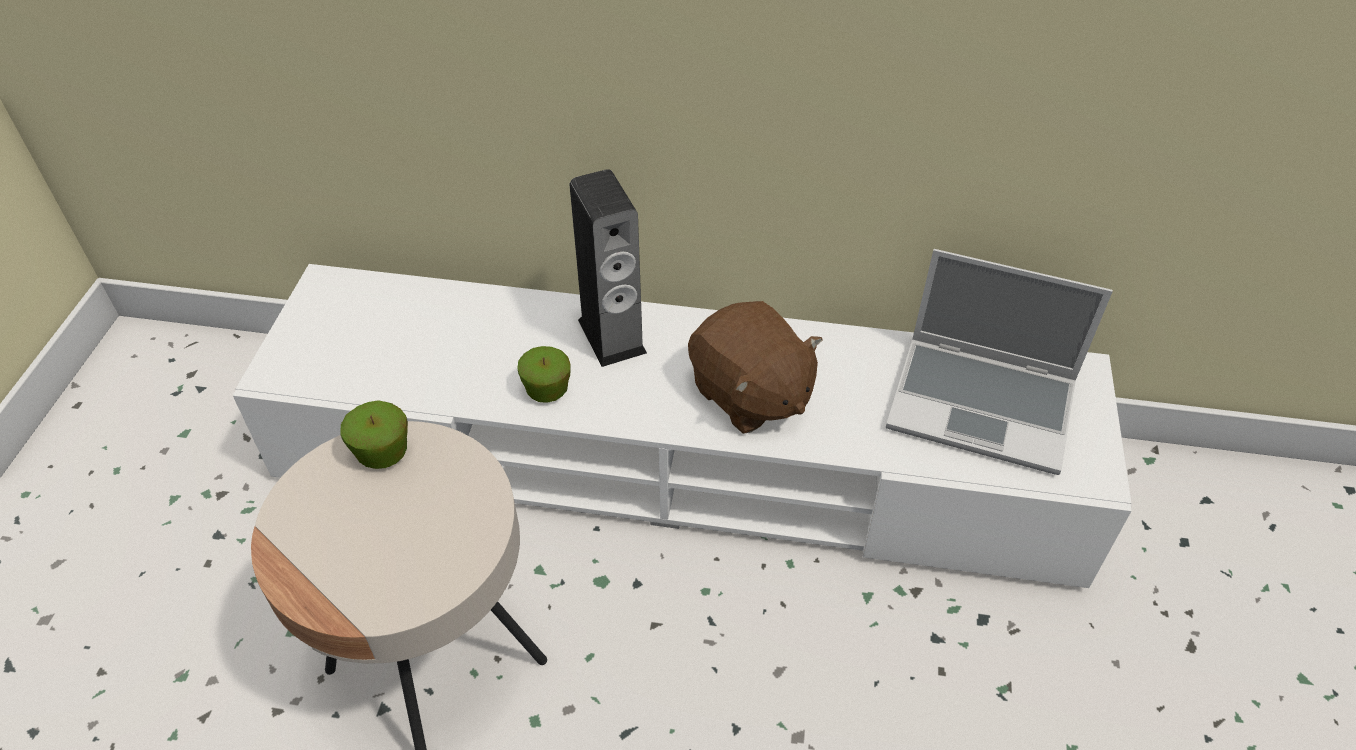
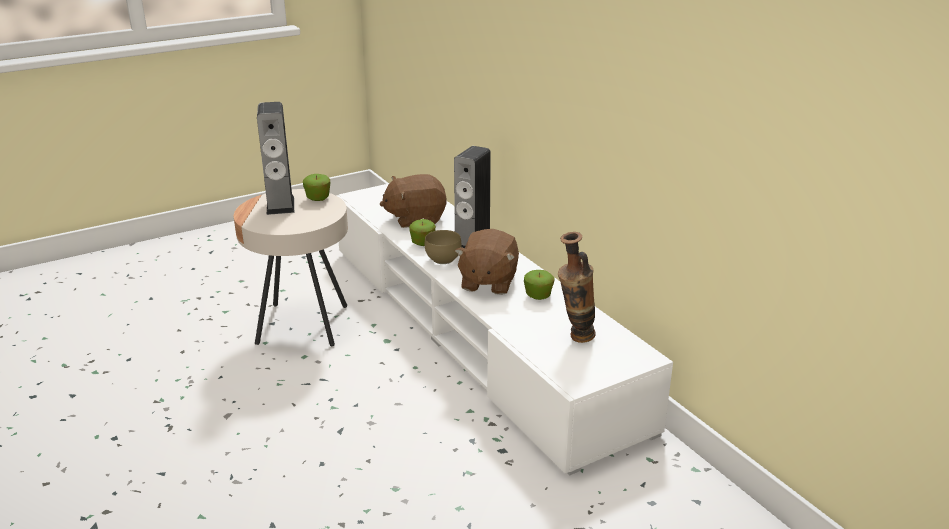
camera: 50 degrees right, 20 degrees down
laptop [886,249,1113,475] -> vase [558,232,596,343]
none -> speaker [257,102,294,215]
none -> brown plush toy [380,174,446,228]
none -> brown bowl [425,230,462,264]
none -> apple [524,270,555,300]

